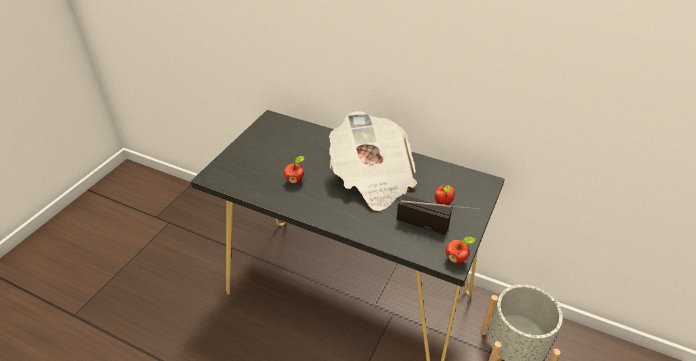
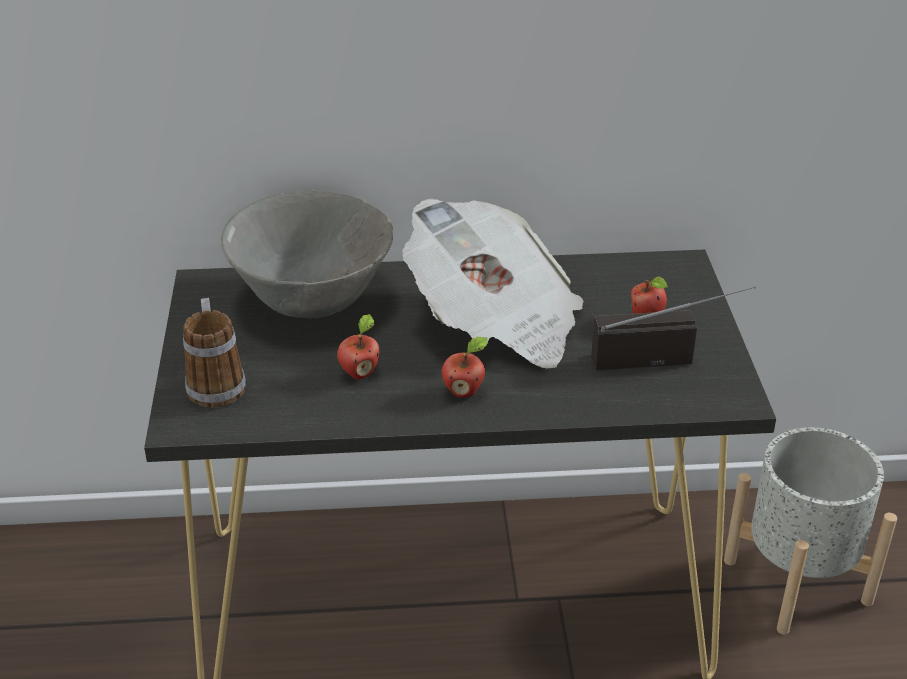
camera: 30 degrees left, 5 degrees down
apple [446,237,476,264] -> apple moved to [441,337,488,398]
none -> mug [183,298,246,408]
none -> grey bowl [221,191,393,318]

